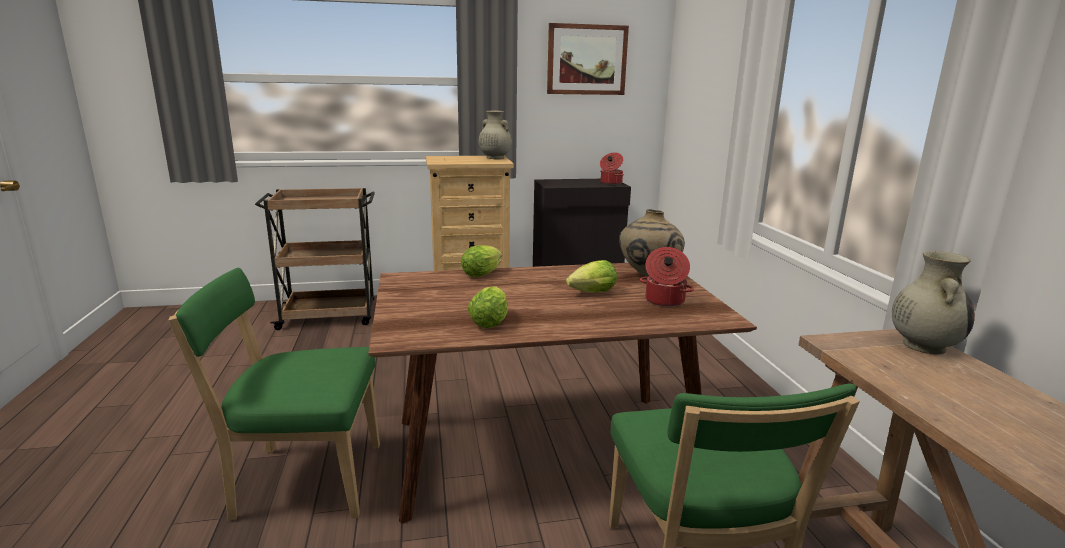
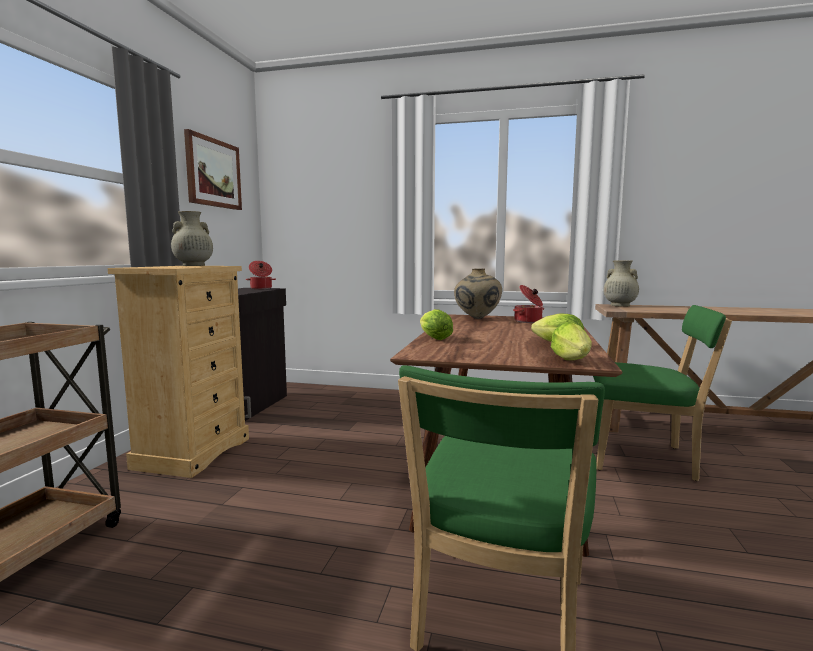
camera: 65 degrees left, 10 degrees down
lettuce [566,260,617,293] -> lettuce moved to [551,322,592,360]

